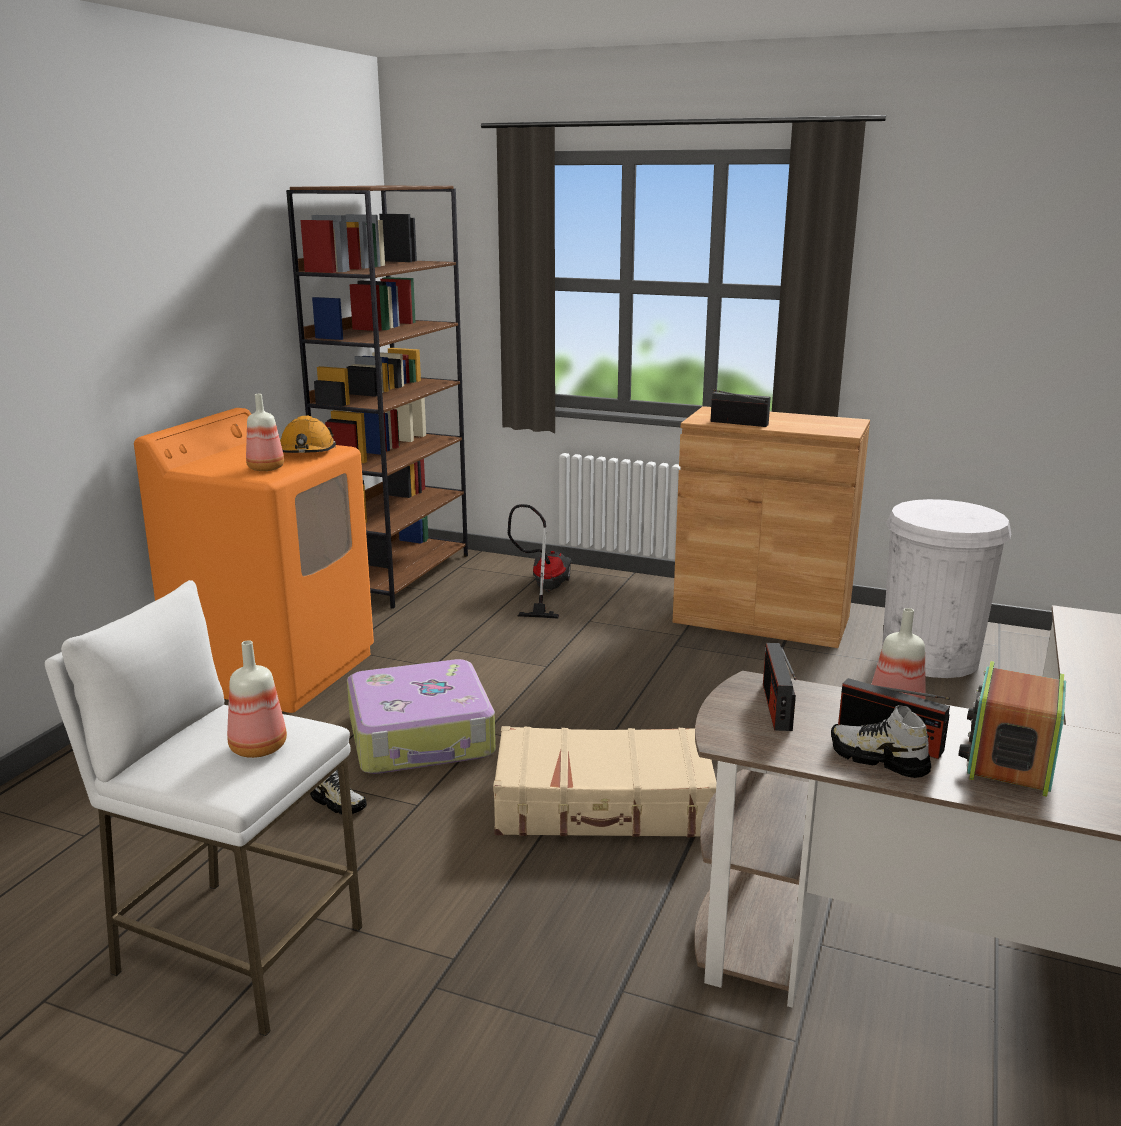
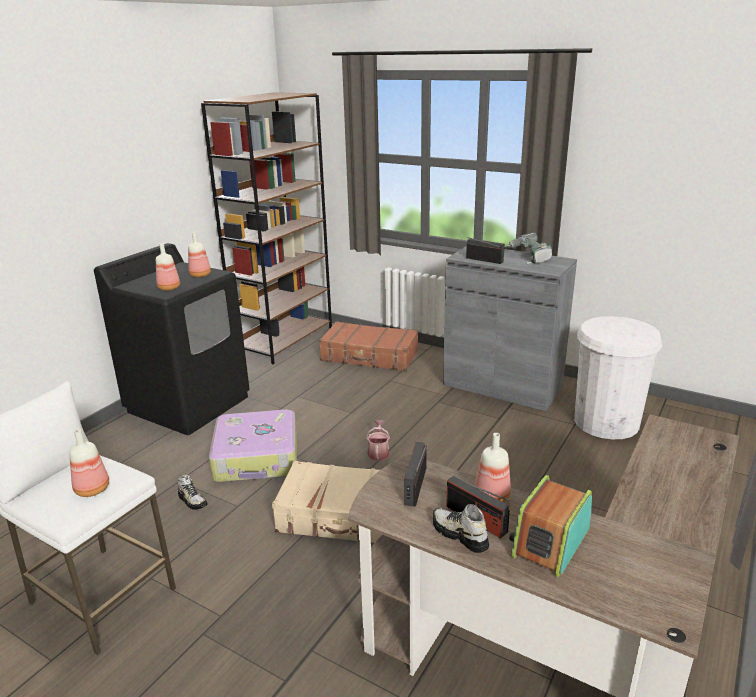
camera: 10 degrees right, 5 degrees up
orange washing machine [134,408,374,713] -> black washing machine [94,243,250,435]
orange hard hat [280,416,336,453] -> bottle [188,232,211,277]
vacuum cleaner [507,504,572,619] -> brown suitcase [319,321,418,371]
brown cabinet [673,406,870,648] -> grey cabinet [443,246,577,411]
none -> watering can [366,420,390,461]
none -> power drill [505,232,552,264]

